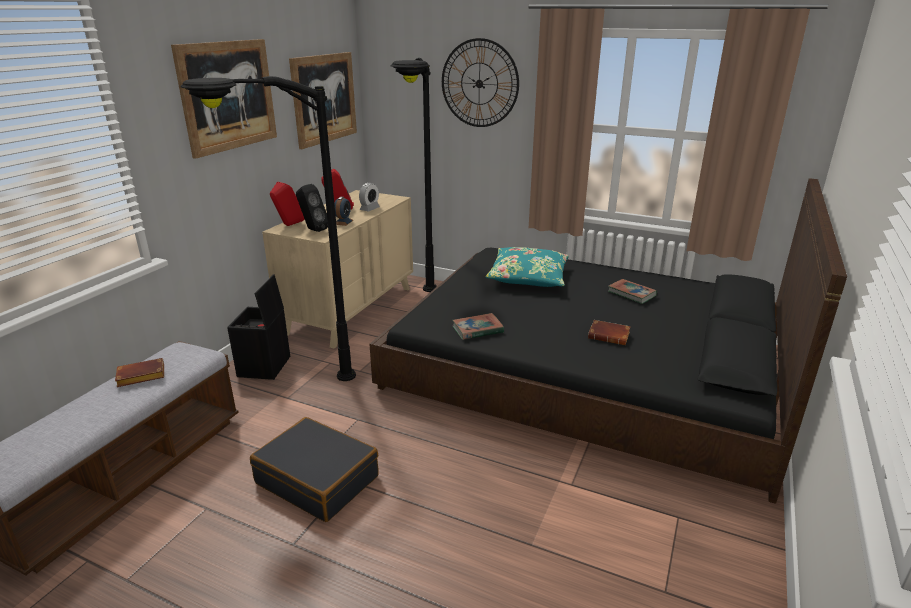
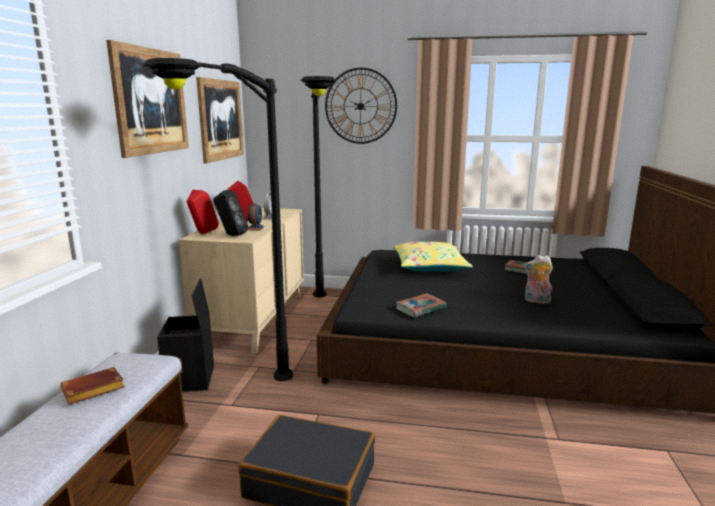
camera: 15 degrees left, 10 degrees down
turquoise pillow [486,247,569,287] -> yellow pillow [393,242,473,272]
brown book [588,320,631,345] -> plush toy [524,255,553,304]

